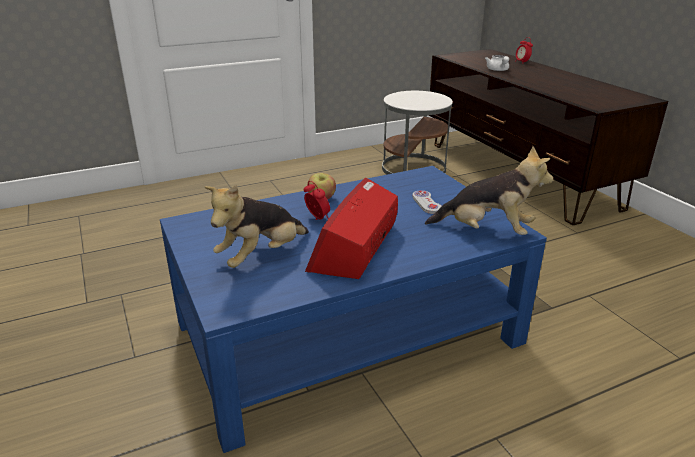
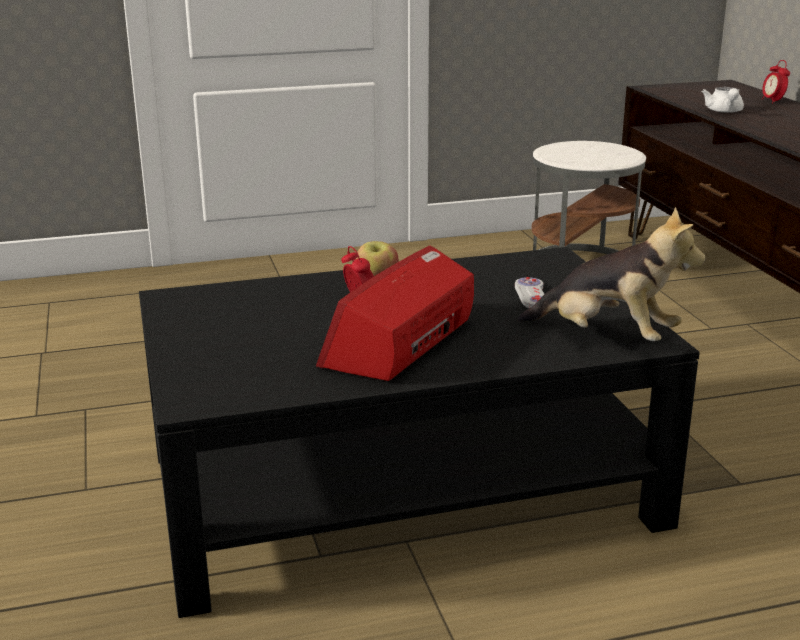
camera: 10 degrees right, 5 degrees down
blue coffee table [160,166,547,453] -> black coffee table [139,247,700,618]
plush toy [205,185,309,268] -> none

